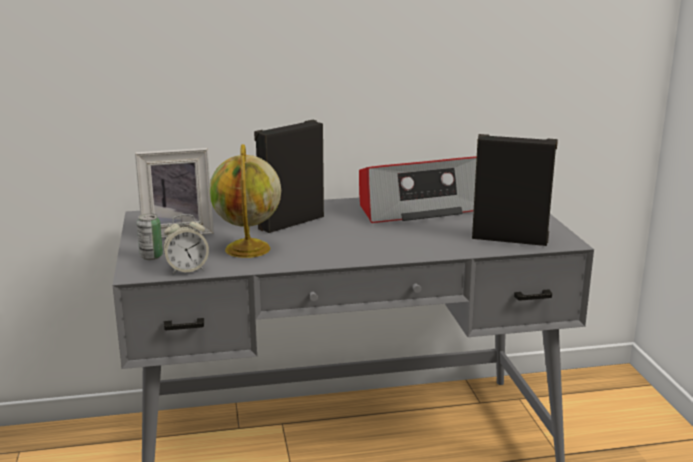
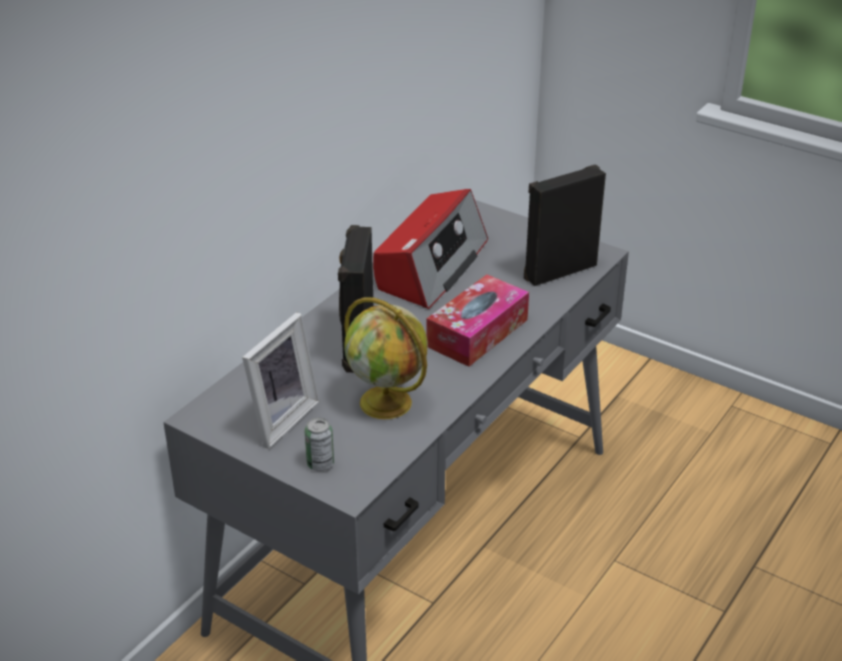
camera: 45 degrees left, 15 degrees up
alarm clock [163,214,209,274] -> none
none -> tissue box [427,275,529,367]

